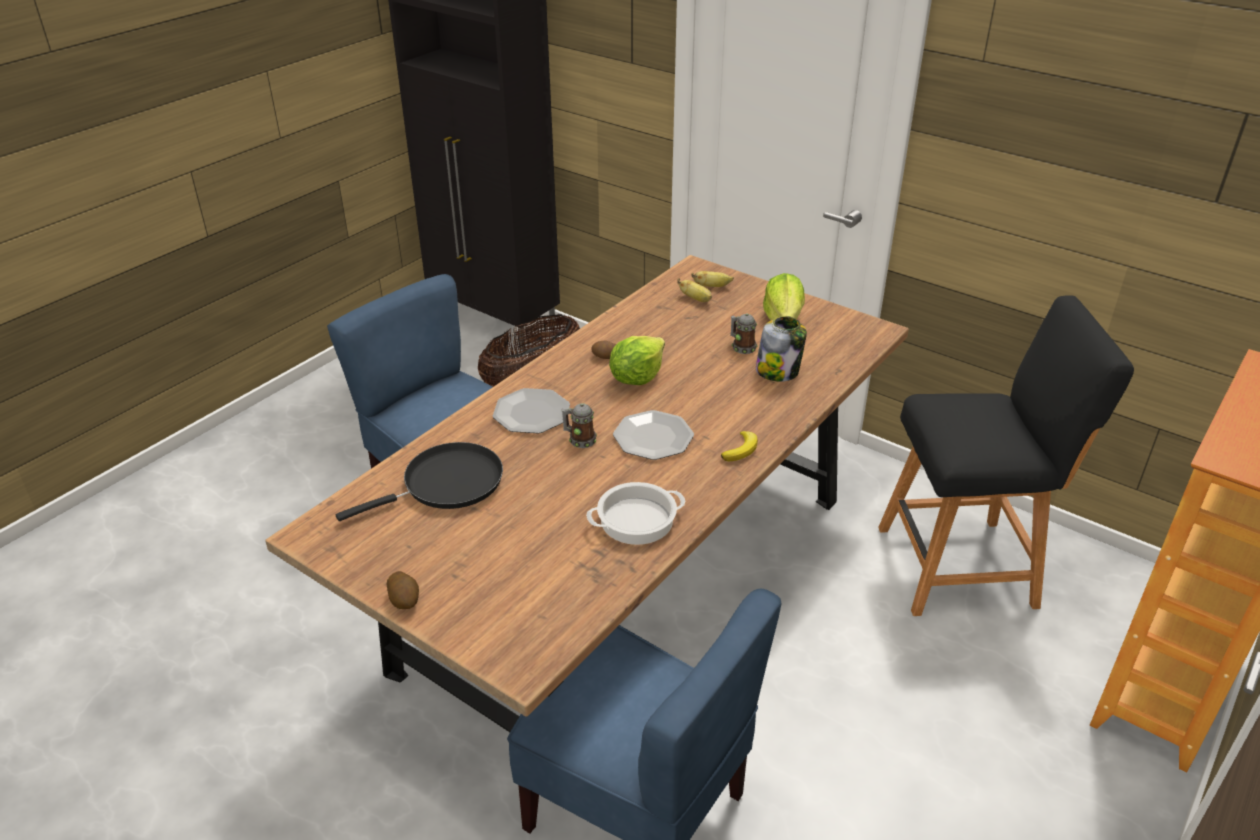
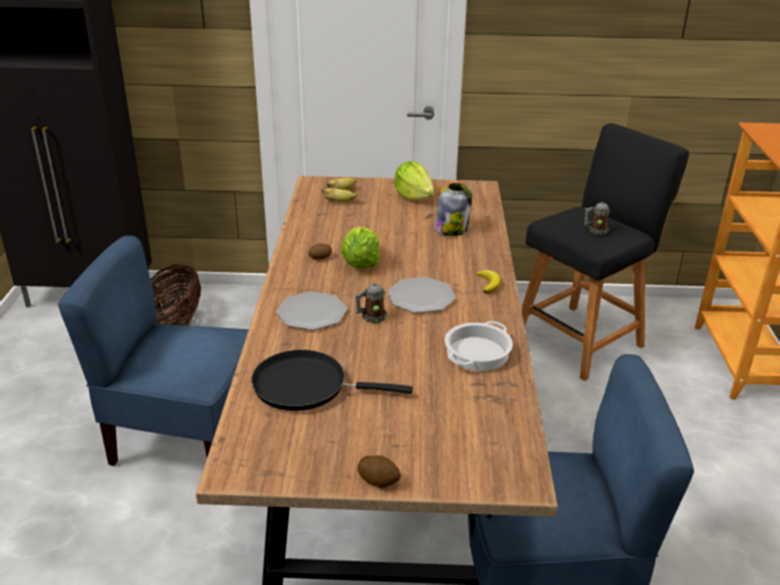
camera: 35 degrees left, 5 degrees down
black frying pan [336,442,503,521] -> black frying pan turned 105 degrees counterclockwise [251,350,413,411]
mug [730,313,758,354] -> mug moved to [584,202,610,235]

